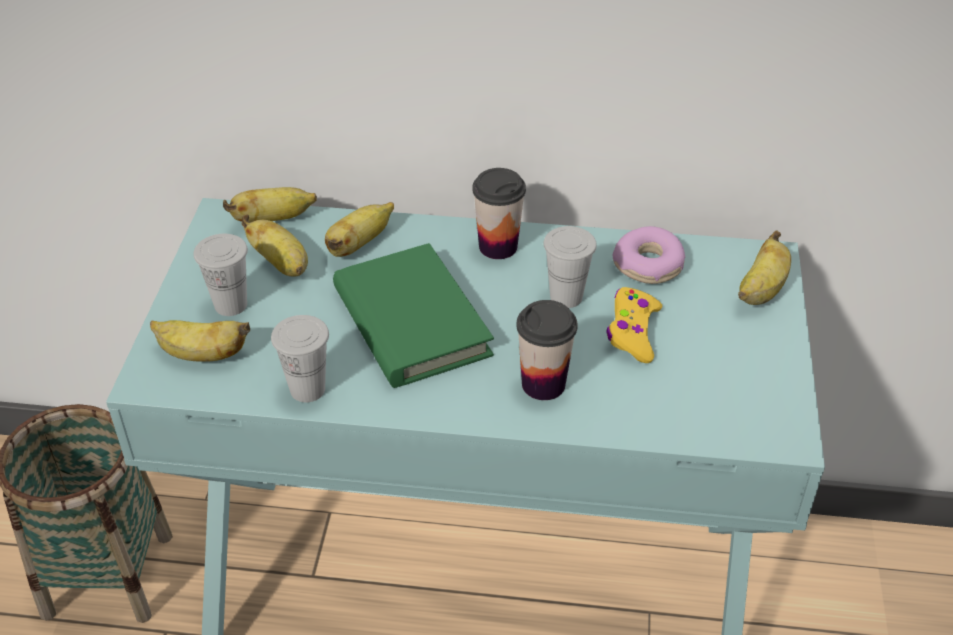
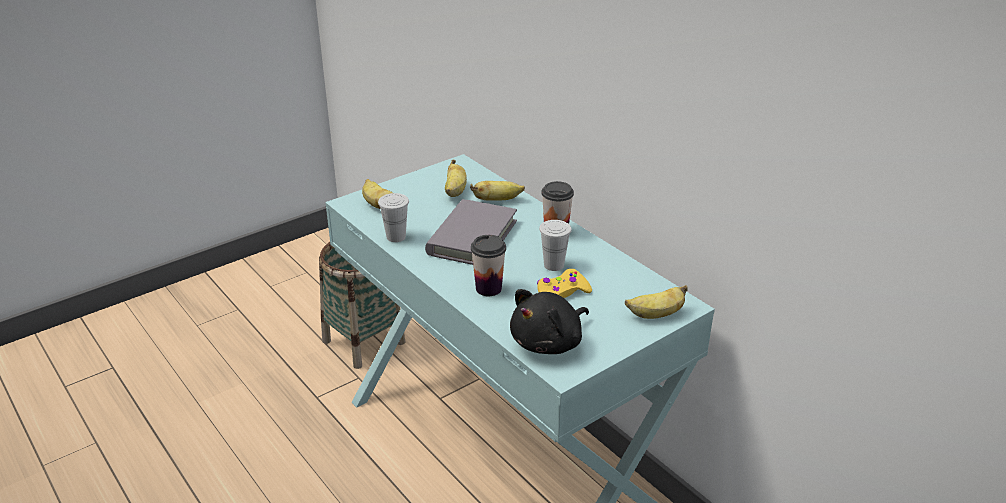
camera: 45 degrees right, 10 degrees down
white cup [194,234,248,316] -> none
banana [223,187,317,222] -> none
green book [333,243,494,388] -> grey book [425,199,517,265]
donut [613,226,686,284] -> none
none -> black plush toy [510,289,589,354]

